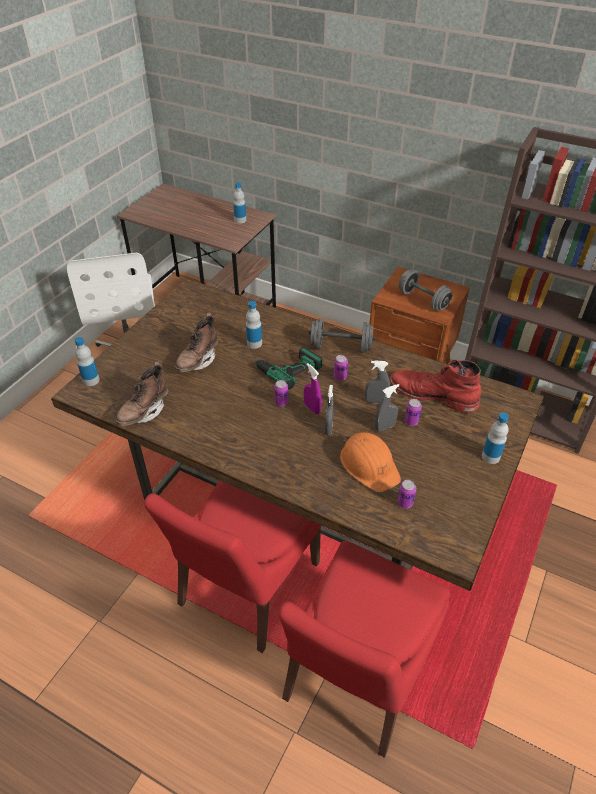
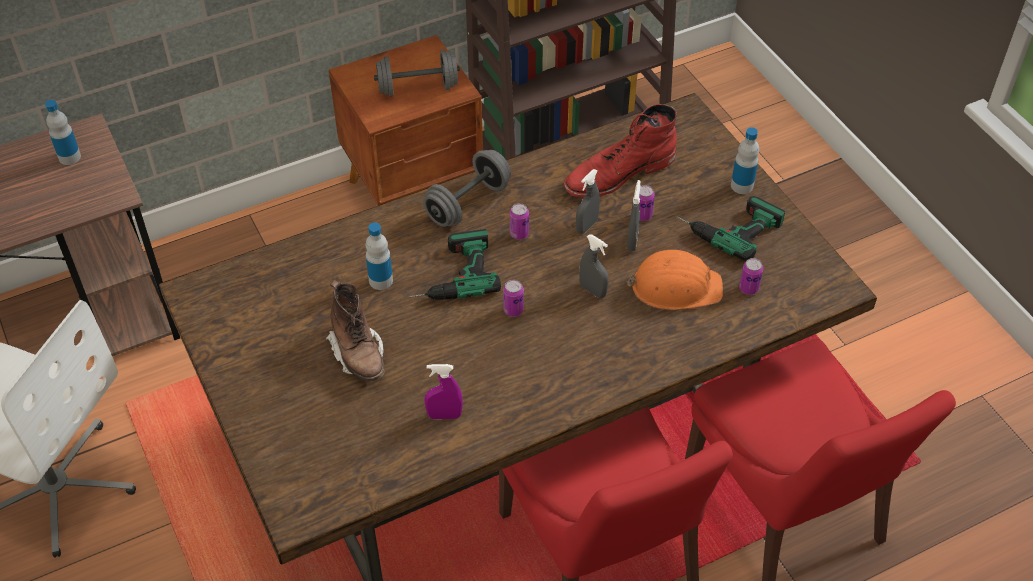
camera: 55 degrees left, 5 degrees up
bottle [75,337,100,386] -> none
brown boot [115,361,168,426] -> none
purple spray bottle [304,363,322,414] -> purple spray bottle moved to [424,364,463,419]
none -> power drill [677,196,785,261]

